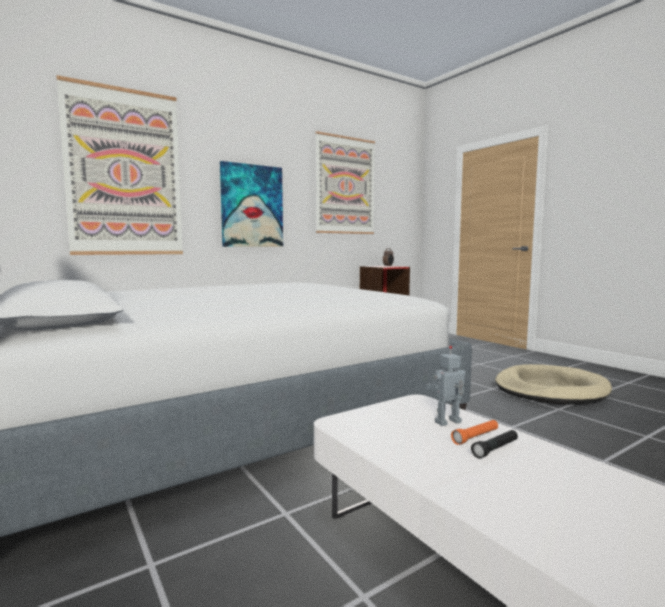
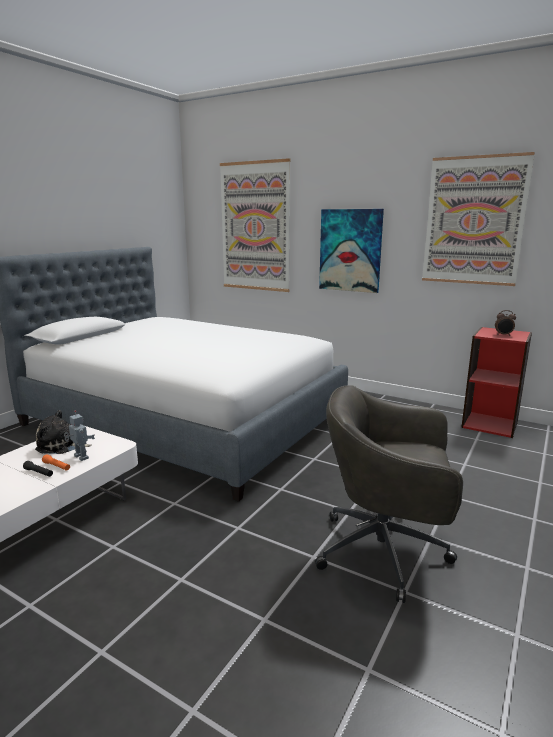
camera: 65 degrees right, 10 degrees up
beige dog bed [495,364,612,405] -> grey office chair [315,385,463,603]
none -> plush toy [35,410,92,454]

